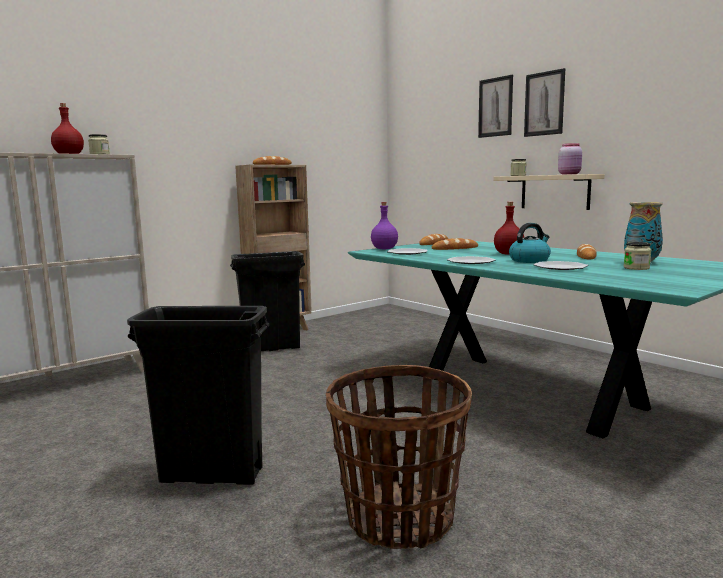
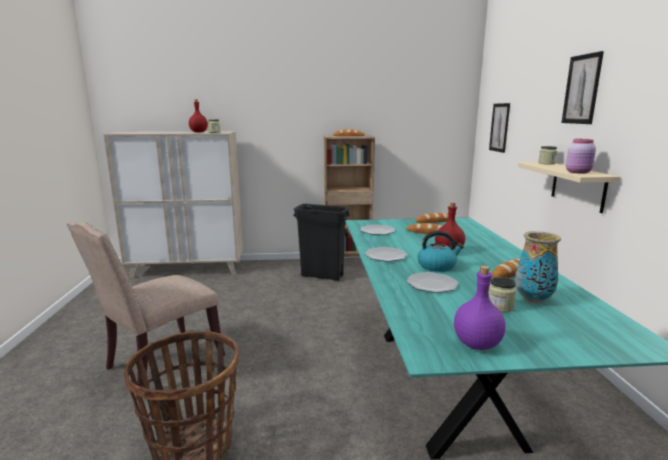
camera: 35 degrees right, 5 degrees up
black trash can [127,306,270,485] -> beige chair [67,221,225,387]
purple bottle [371,202,398,249] -> purple bottle moved to [454,266,505,350]
picture [478,75,513,138] -> picture moved to [489,103,510,153]

